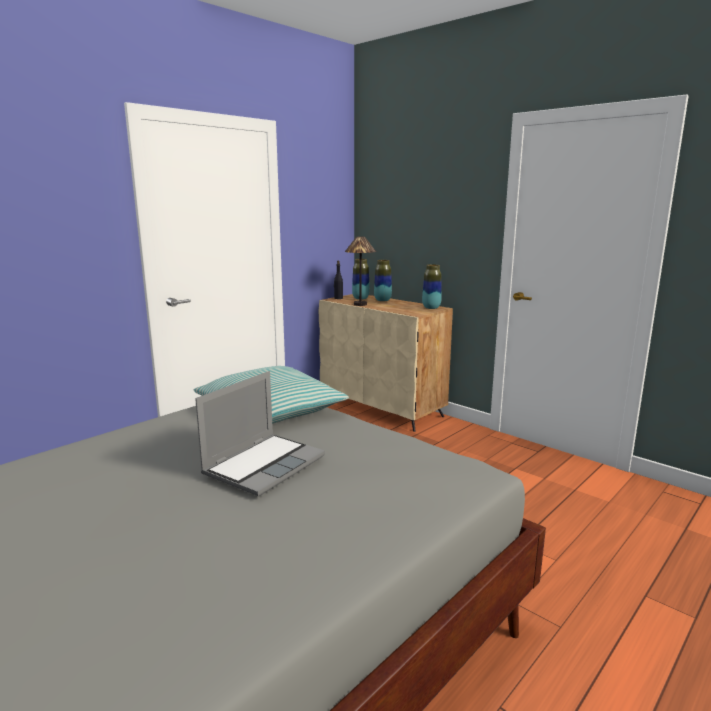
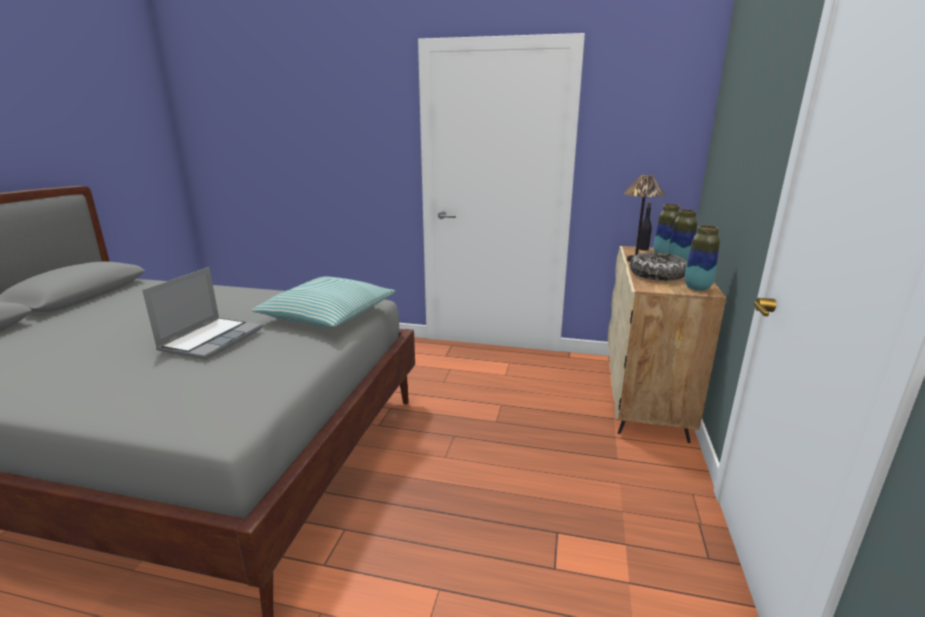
camera: 60 degrees right, 5 degrees up
laptop [195,371,325,496] -> laptop turned 75 degrees counterclockwise [142,267,262,360]
none -> bowl [630,252,687,281]

